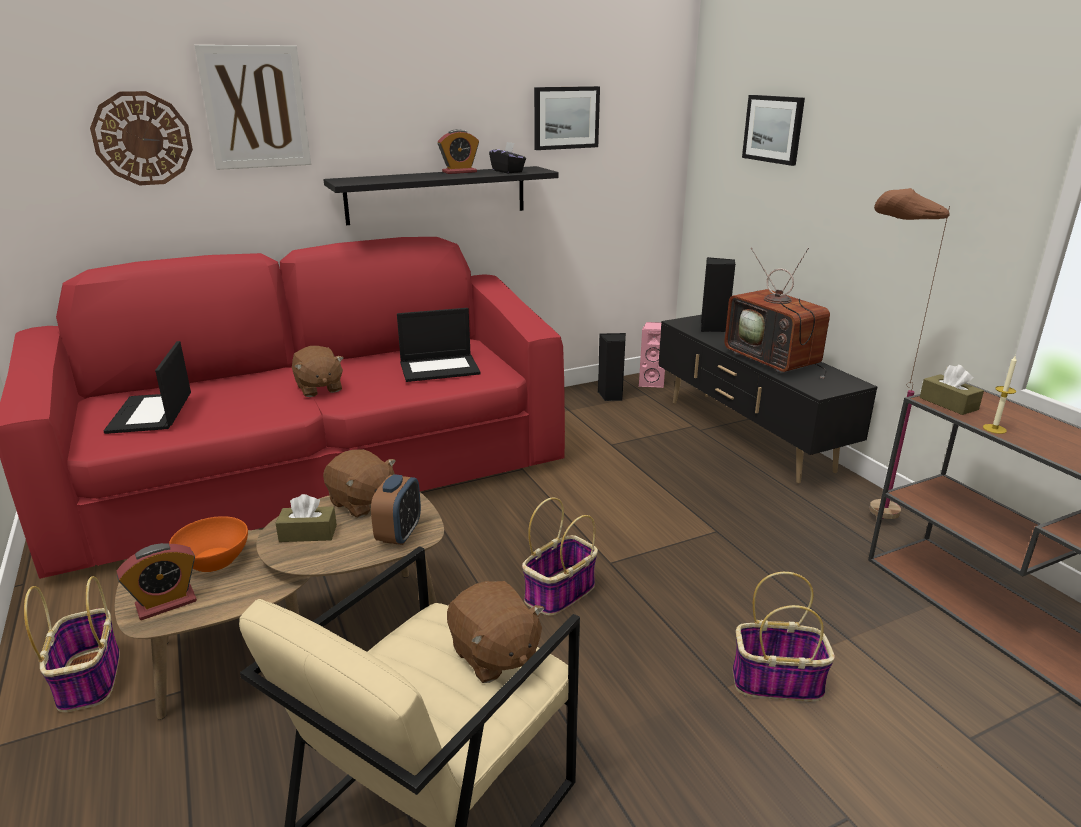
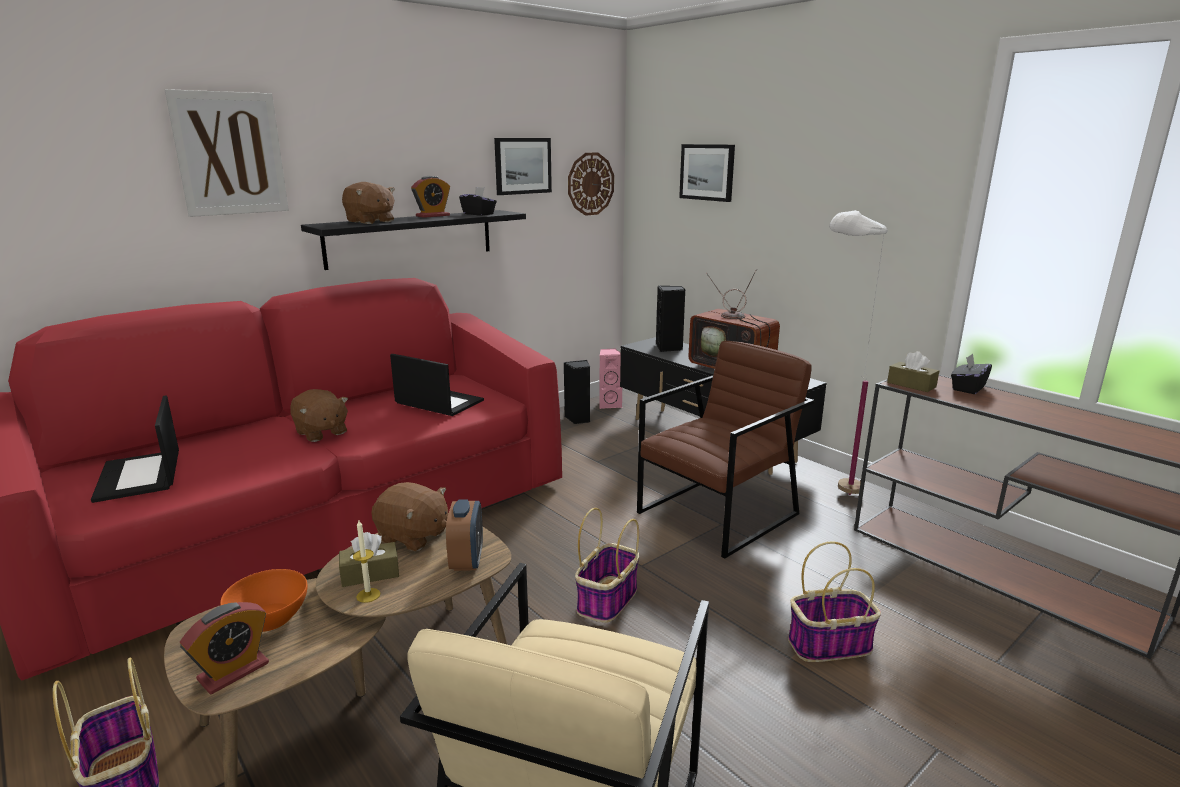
camera: 15 degrees left, 5 degrees down
wall clock [90,91,193,185] -> wall clock moved to [568,153,614,216]
laptop [397,308,481,382] -> laptop turned 120 degrees counterclockwise [390,354,484,416]
brown plush toy [447,581,544,683] -> brown plush toy moved to [342,182,395,224]
brown floor lamp [869,188,950,519] -> white floor lamp [830,210,888,495]
candle [983,355,1017,434] -> candle moved to [353,520,381,603]
none -> brown armchair [637,341,814,558]
none -> black tissue box [951,354,992,394]

